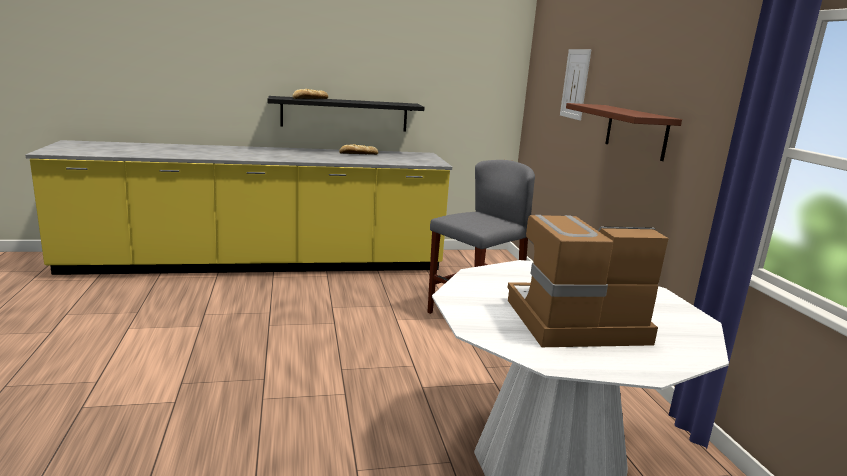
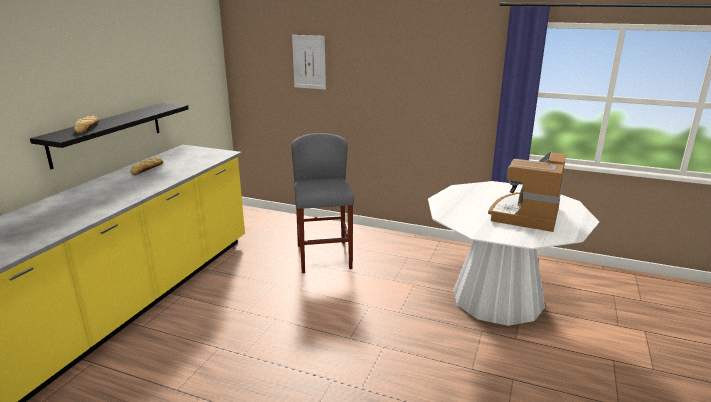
camera: 55 degrees left, 5 degrees up
brown shelf [566,103,682,161] -> none

